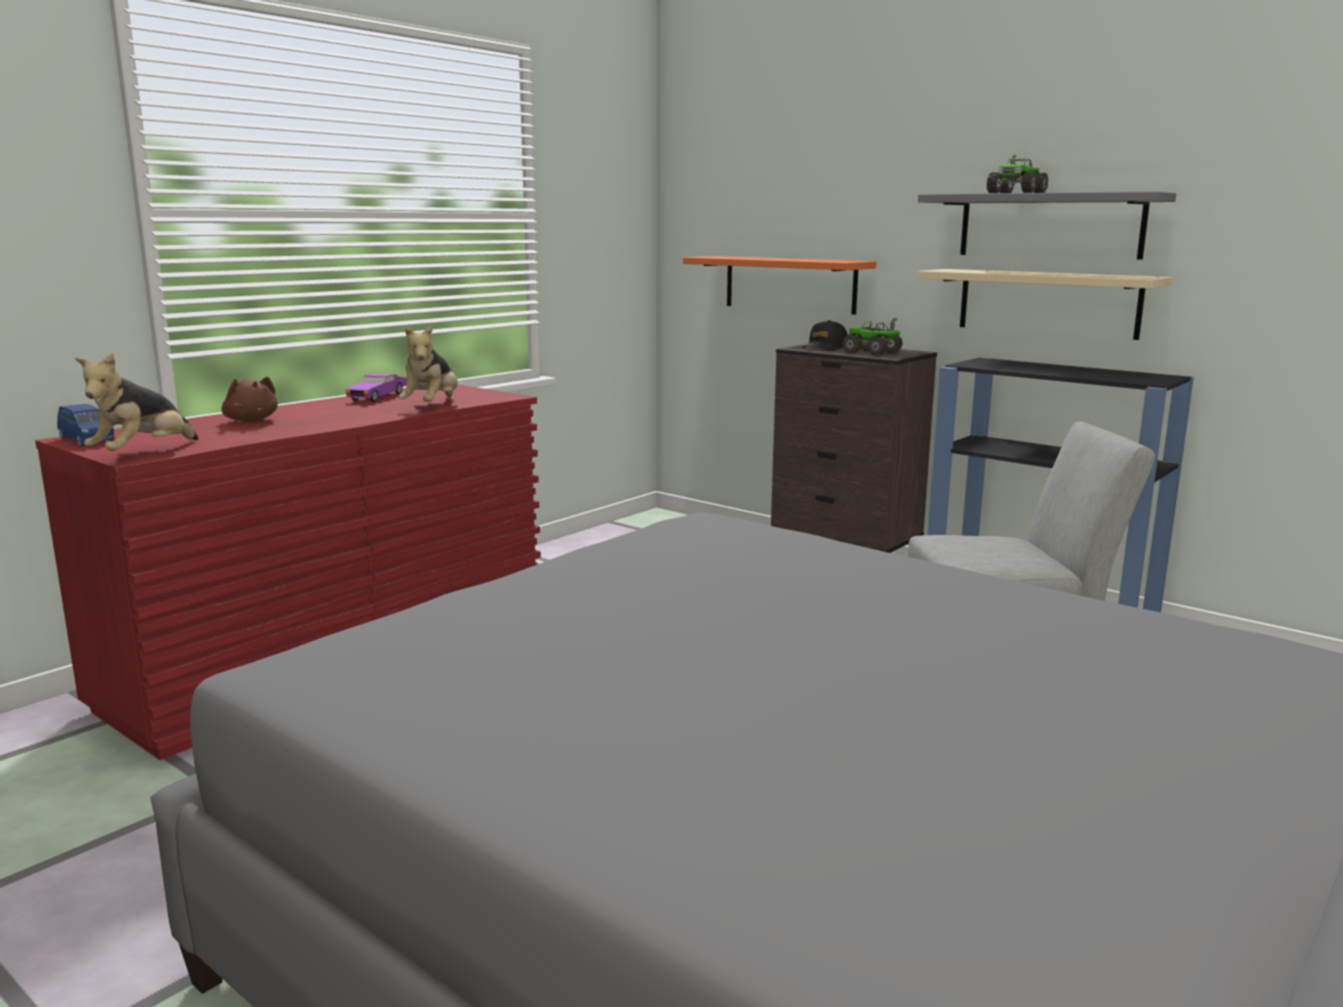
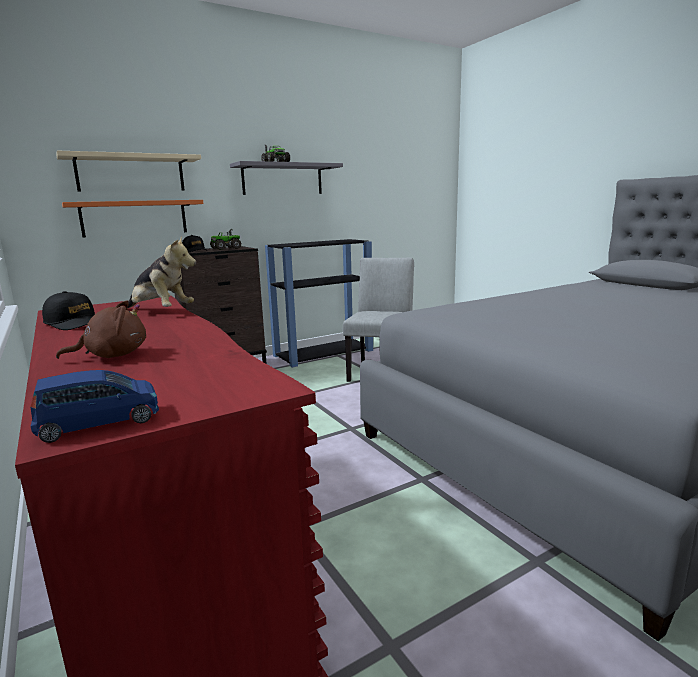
camera: 70 degrees left, 0 degrees up
plush toy [75,353,199,451] -> none
purple toy car [346,373,407,402] -> black cap [42,291,95,330]
beige shelf [918,269,1172,340] -> beige shelf moved to [56,151,201,191]

